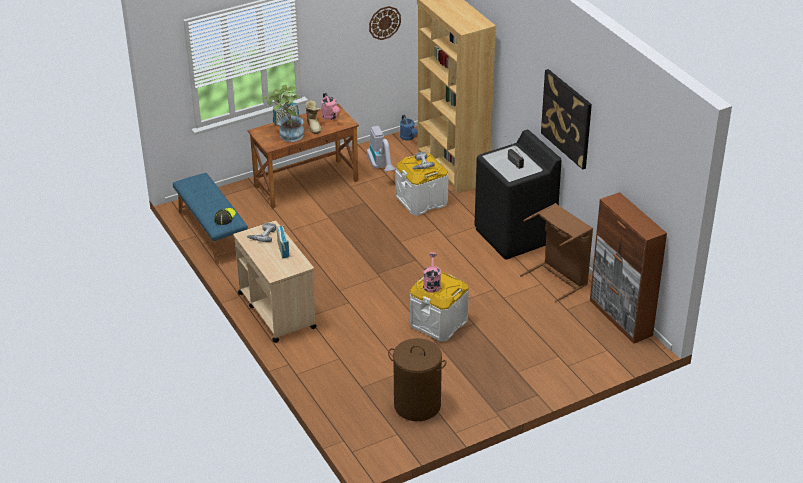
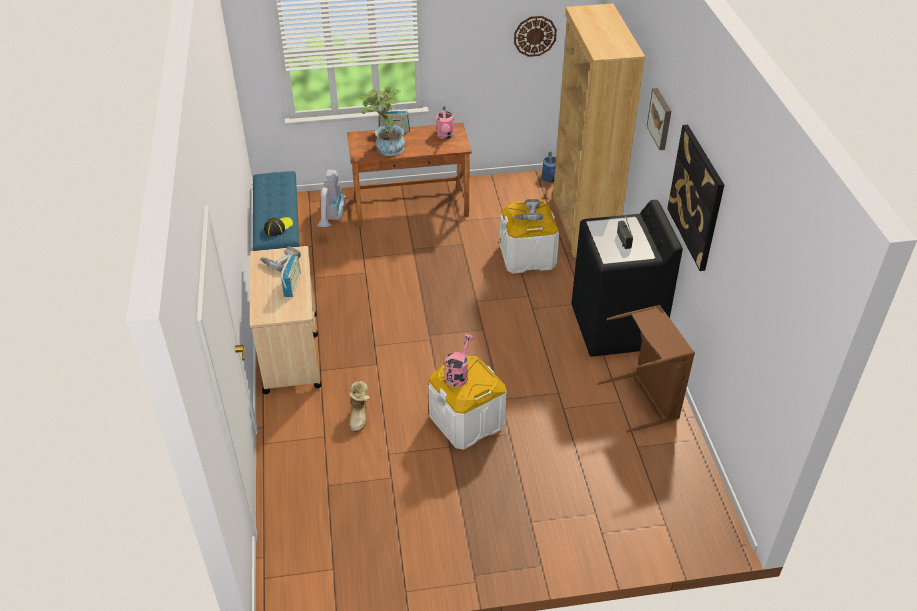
camera: 20 degrees right, 5 degrees up
boot [305,100,321,134] -> boot moved to [349,381,370,432]
vacuum cleaner [367,126,396,171] -> vacuum cleaner moved to [317,170,346,227]
brown laundry basket [388,338,447,421] -> none
brown cabinet [590,192,667,344] -> none
none -> picture [646,88,671,150]

